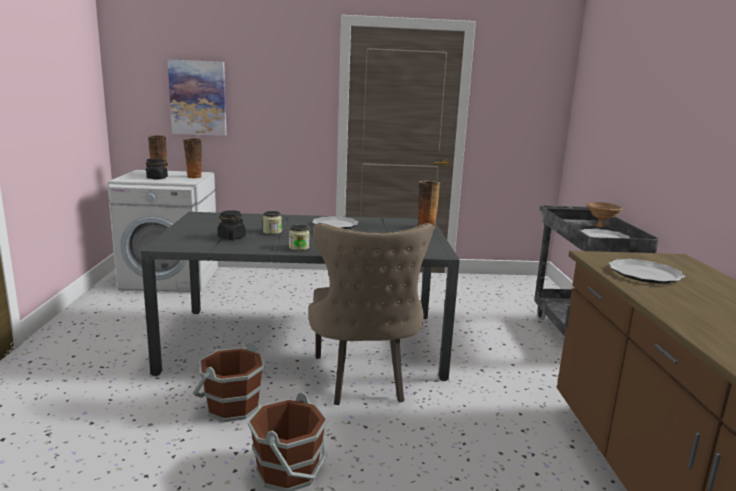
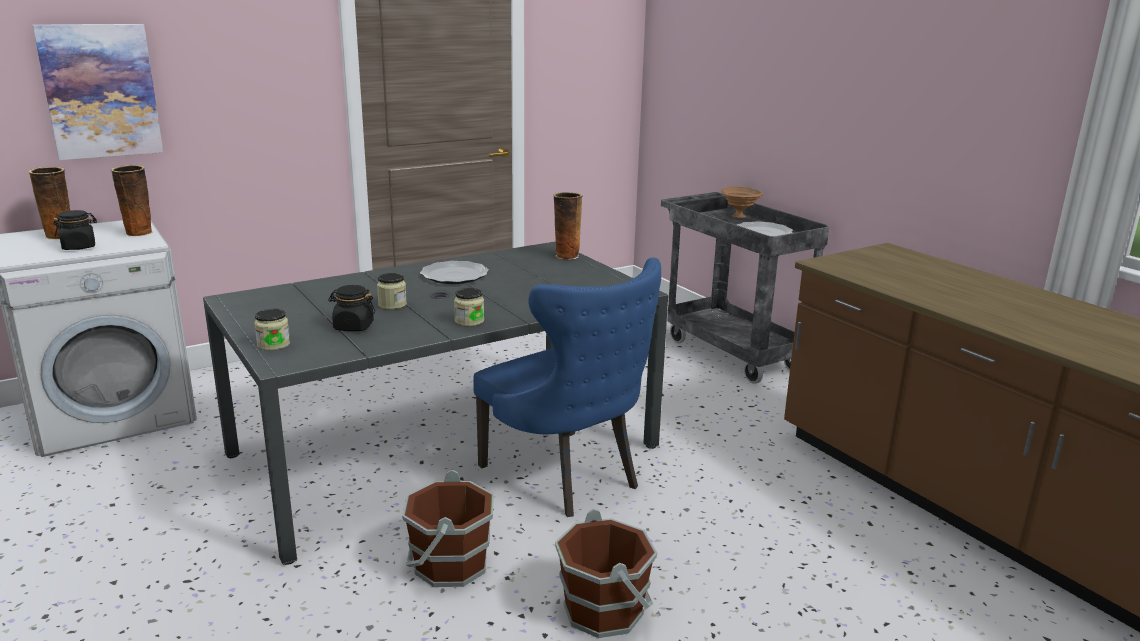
camera: 30 degrees left, 5 degrees up
beige chair [309,223,434,405] -> blue chair [473,257,661,517]
plate [609,259,685,283] -> none
none -> jar [254,309,290,351]

